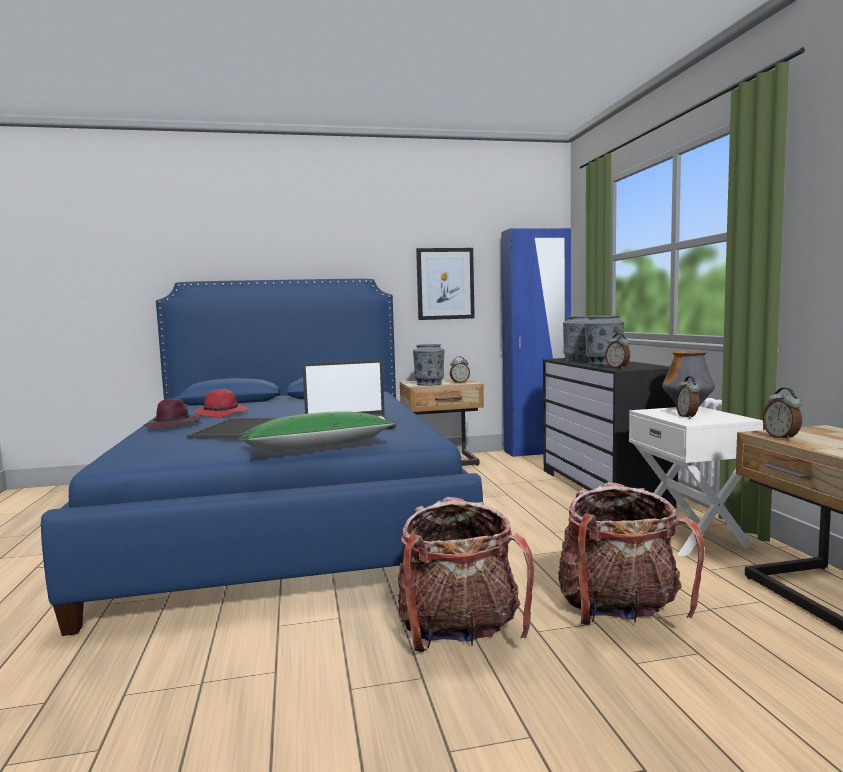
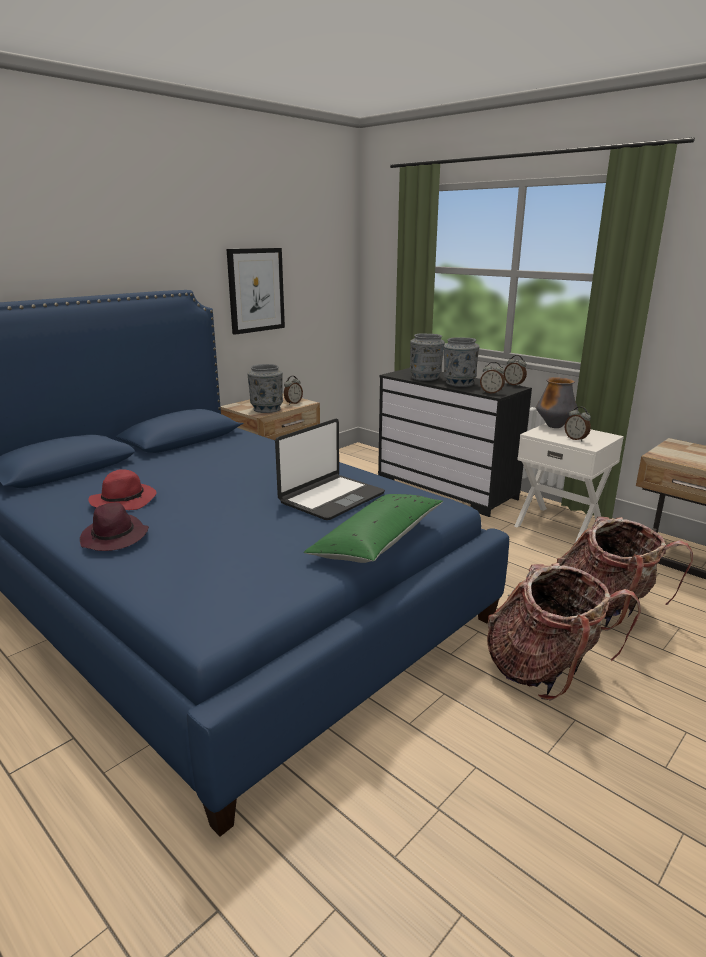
camera: 35 degrees left, 15 degrees up
tray [186,418,277,439] -> none
blue wardrobe [501,228,571,457] -> none
alarm clock [763,388,802,441] -> alarm clock moved to [504,355,527,386]

